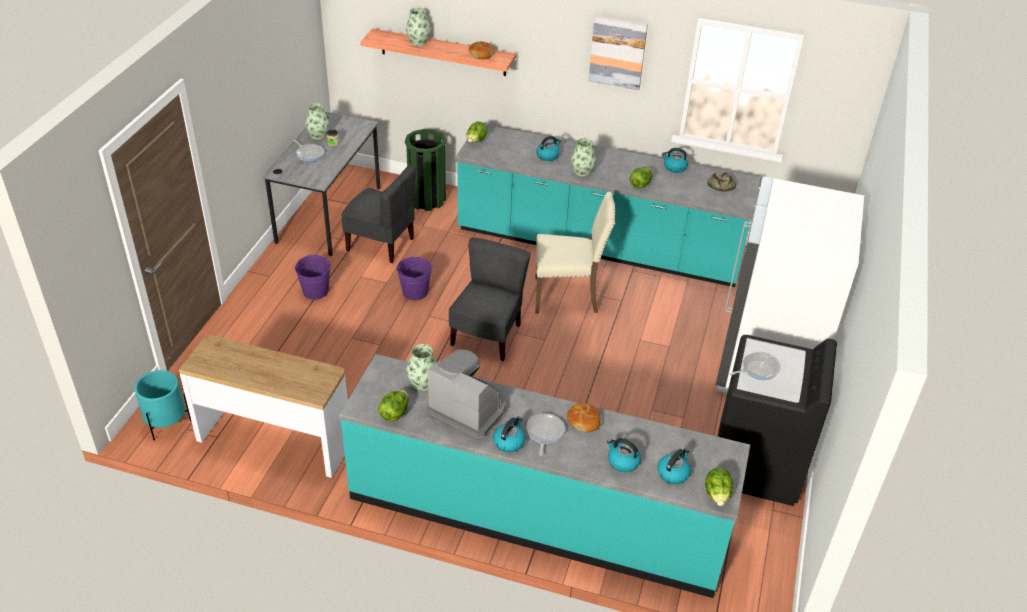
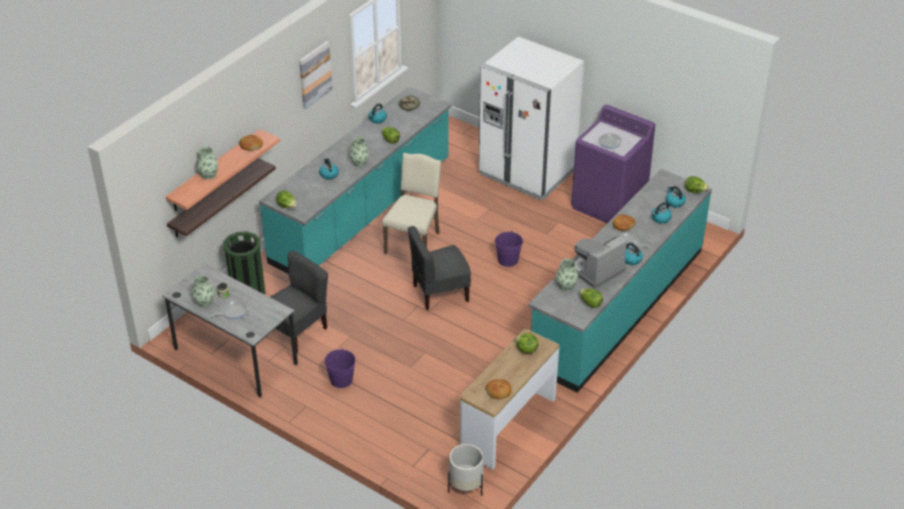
camera: 70 degrees left, 0 degrees up
turquoise planter [134,370,191,441] -> white planter [448,444,484,496]
purple bucket [396,257,432,300] -> purple bucket moved to [495,231,523,267]
grey chair [449,238,531,361] -> grey chair turned 60 degrees counterclockwise [408,226,471,310]
black washing machine [717,335,837,506] -> purple washing machine [571,104,655,223]
none -> shelf [167,158,276,237]
none -> bread [486,379,512,399]
none -> lettuce [515,333,539,353]

